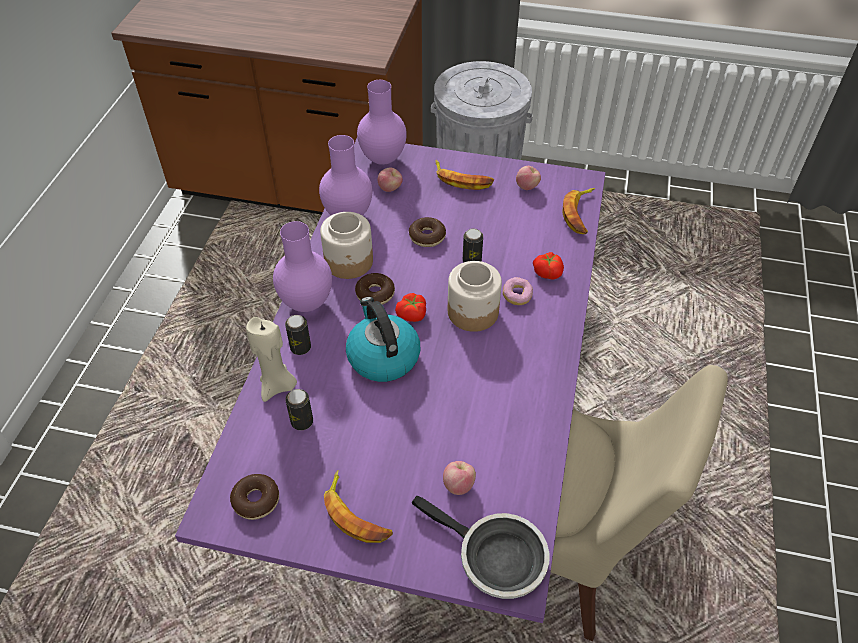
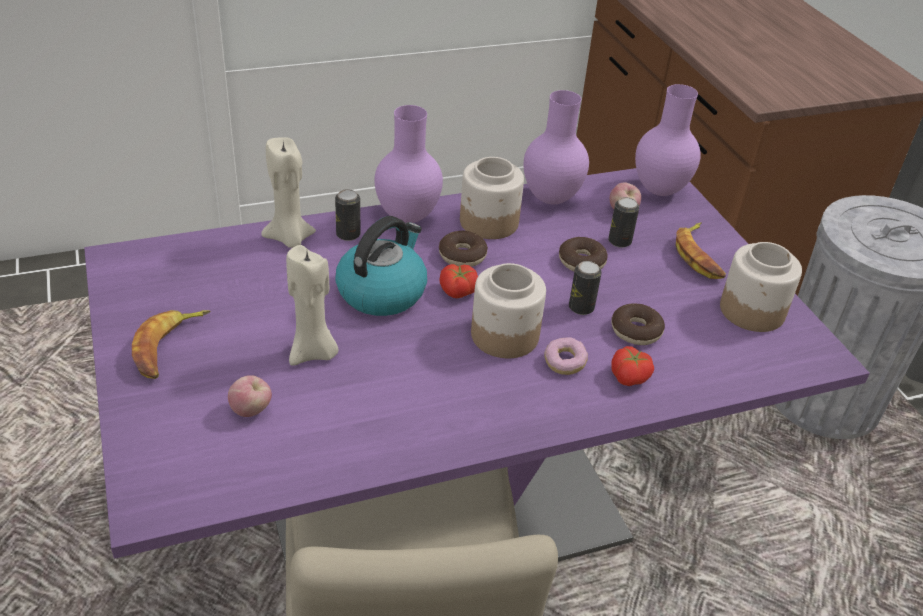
camera: 55 degrees right, 10 degrees down
donut [230,474,279,520] -> donut moved to [612,303,665,345]
can [285,389,313,430] -> can moved to [608,197,639,248]
frying pan [412,496,549,599] -> none
apple [516,166,541,190] -> jar [720,242,802,332]
banana [563,188,595,234] -> none
none -> beige candle [286,245,338,366]

